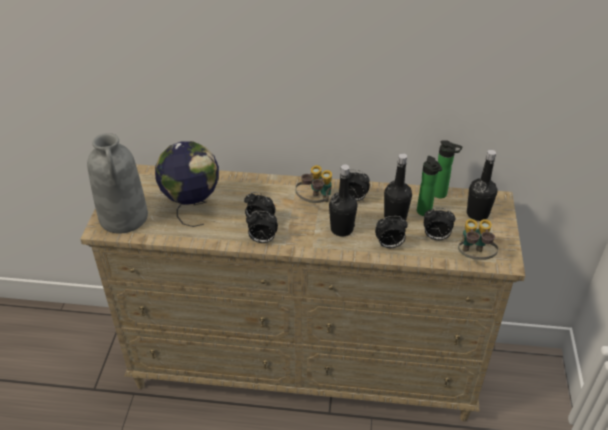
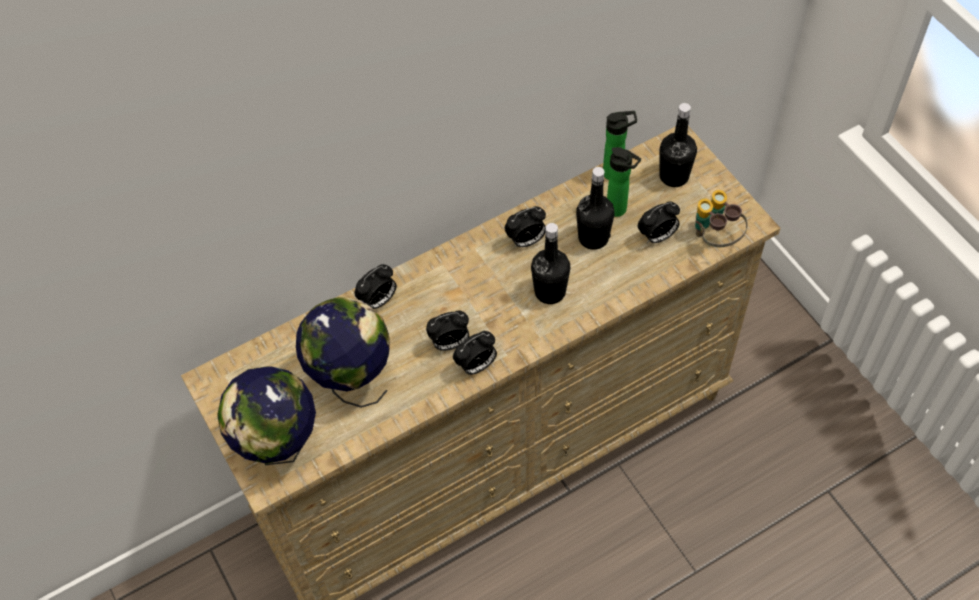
camera: 35 degrees left, 15 degrees up
grey vase [87,133,148,234] -> globe [218,366,316,465]
binoculars [295,165,332,203] -> none
alarm clock [375,216,408,248] -> alarm clock moved to [354,264,396,309]

